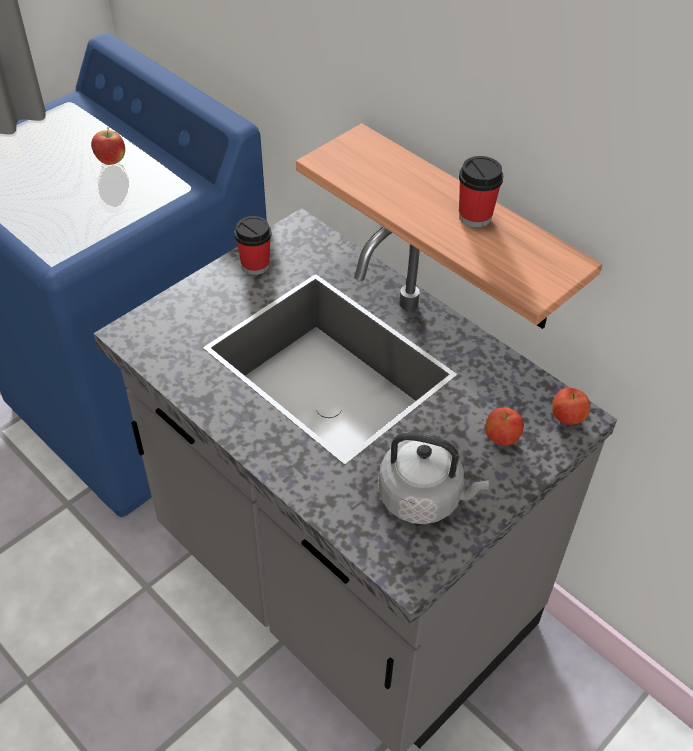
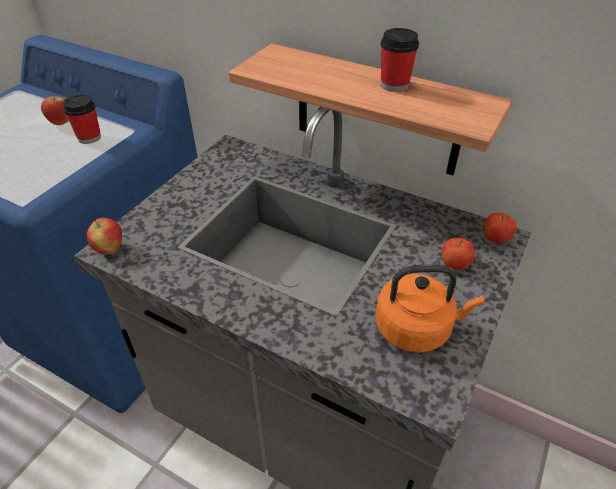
camera: 15 degrees left, 5 degrees down
cup [235,216,272,275] -> cup moved to [63,94,101,144]
grey kettle [379,432,489,524] -> orange kettle [376,265,485,353]
none -> apple [87,218,122,254]

